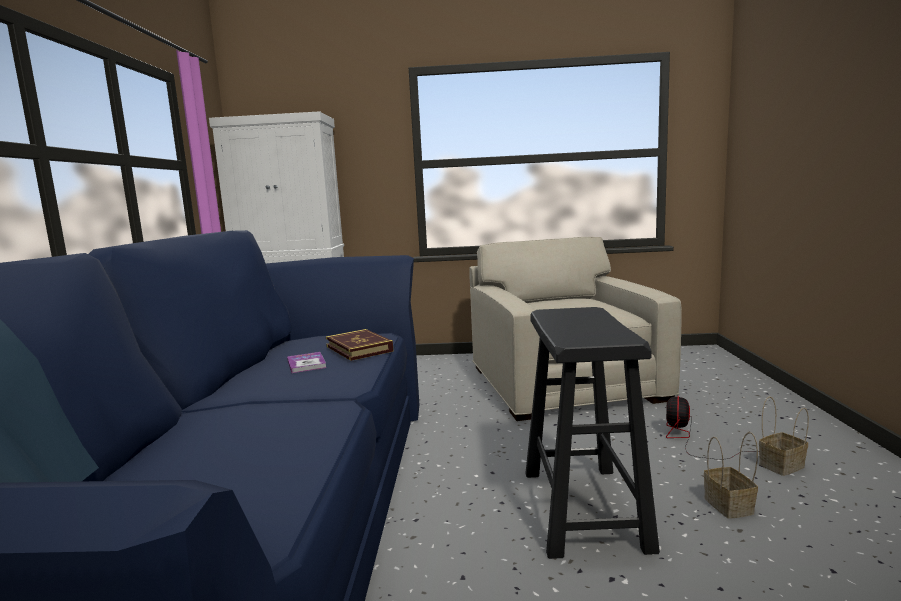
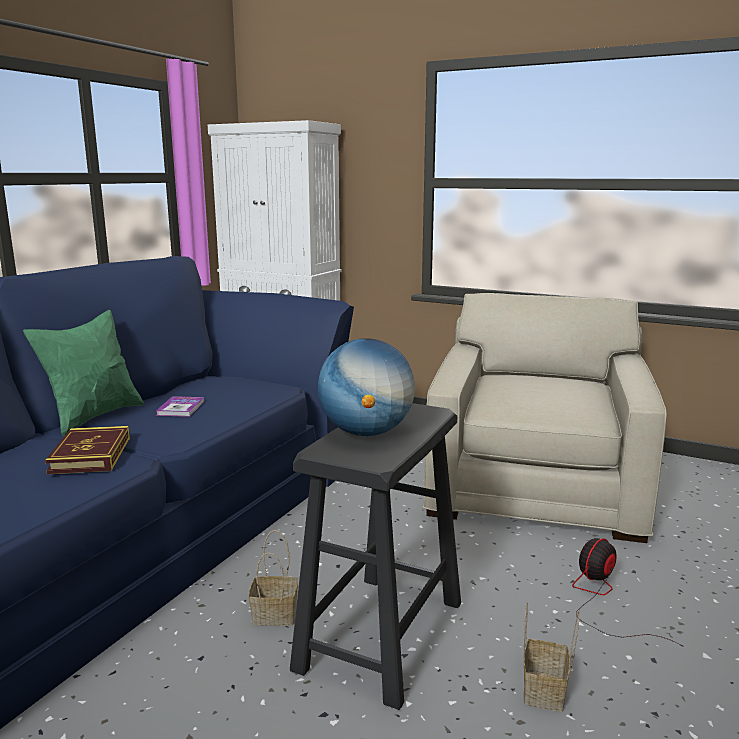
camera: 25 degrees right, 5 degrees up
book [326,329,393,361] -> book moved to [45,426,130,474]
basket [759,396,809,476] -> basket moved to [249,530,298,626]
none -> green pillow [23,310,144,436]
none -> globe [318,338,415,436]

